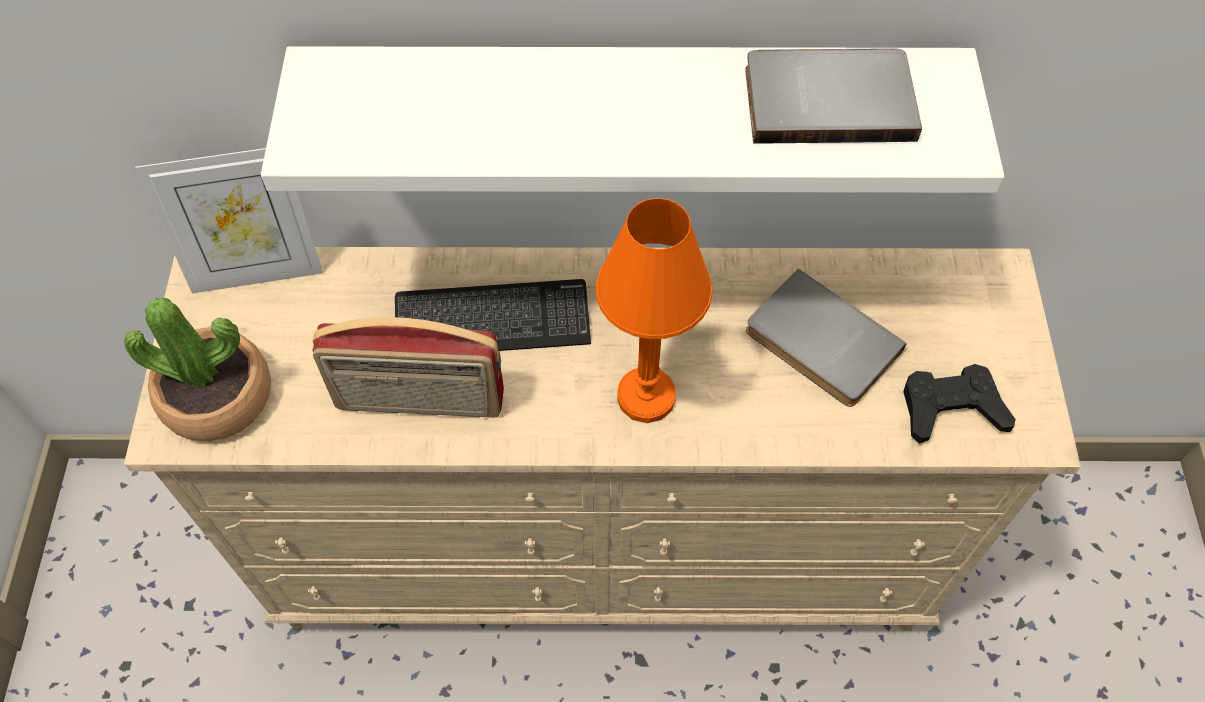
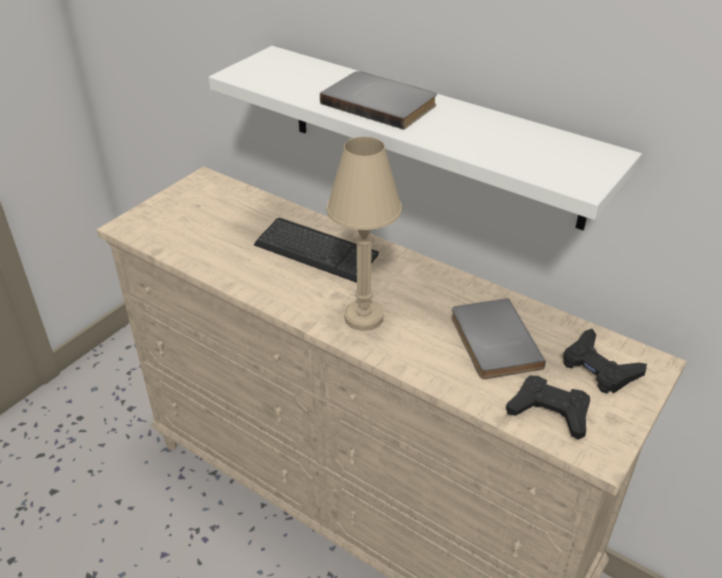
camera: 35 degrees right, 20 degrees down
potted plant [124,298,271,441] -> none
picture frame [135,148,323,293] -> none
radio [313,317,504,418] -> none
orange table lamp [596,198,712,423] -> beige table lamp [327,137,402,331]
grey book [745,48,922,144] -> grey book moved to [320,71,437,130]
none -> black game controller [563,329,647,394]

